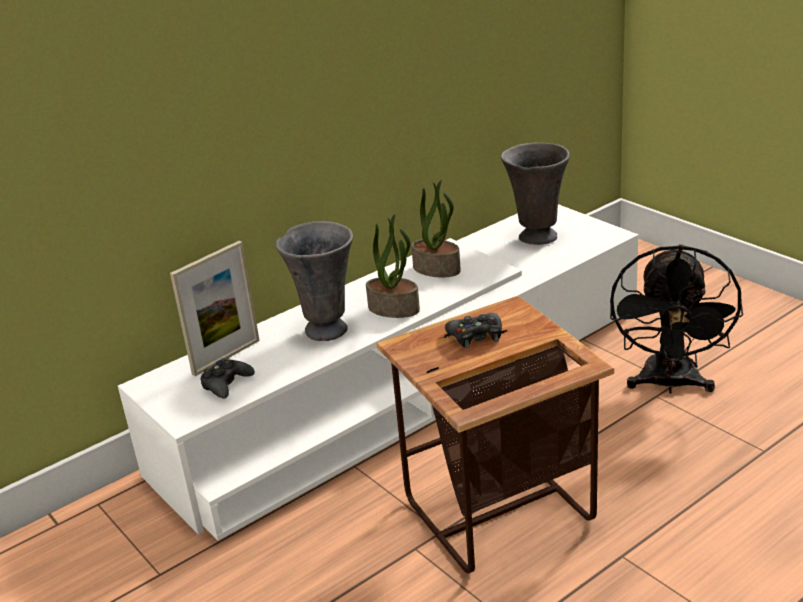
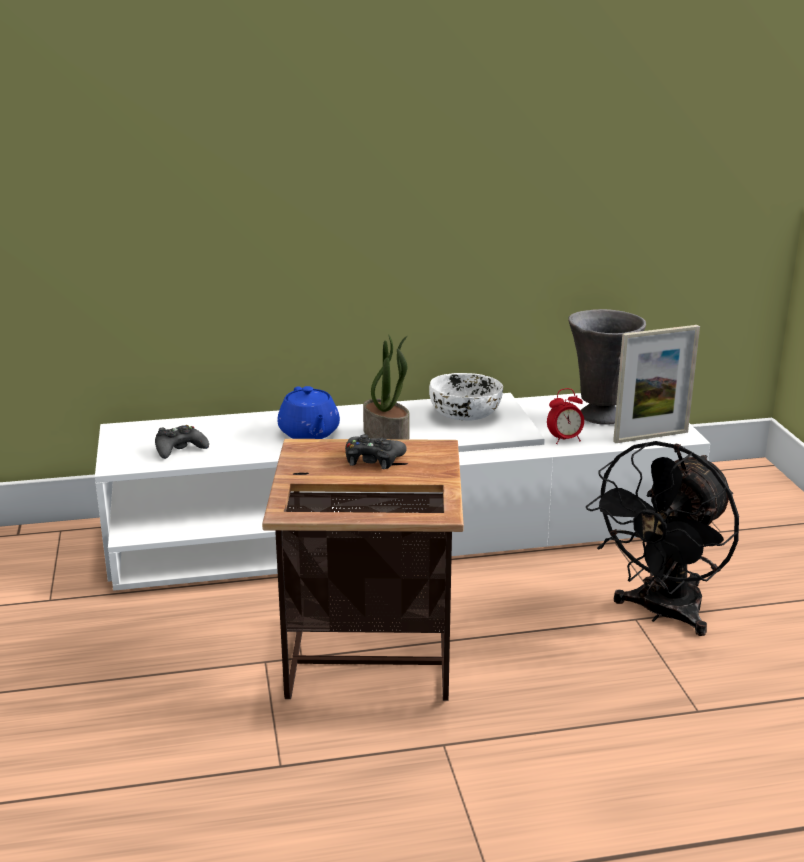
camera: 25 degrees right, 5 degrees down
picture frame [170,241,260,376] -> picture frame moved to [613,325,700,443]
grey vase [276,221,353,341] -> blue teapot [278,386,340,439]
potted plant [411,179,461,277] -> white bowl [429,373,503,420]
none -> alarm clock [547,388,584,444]

